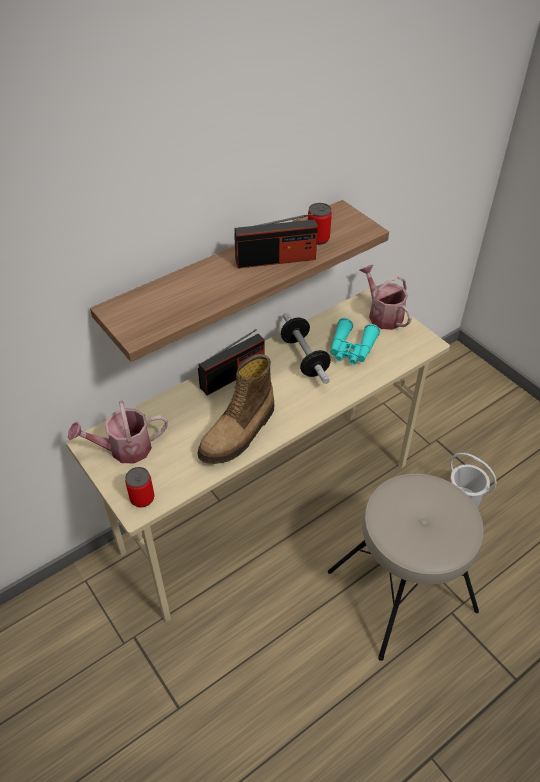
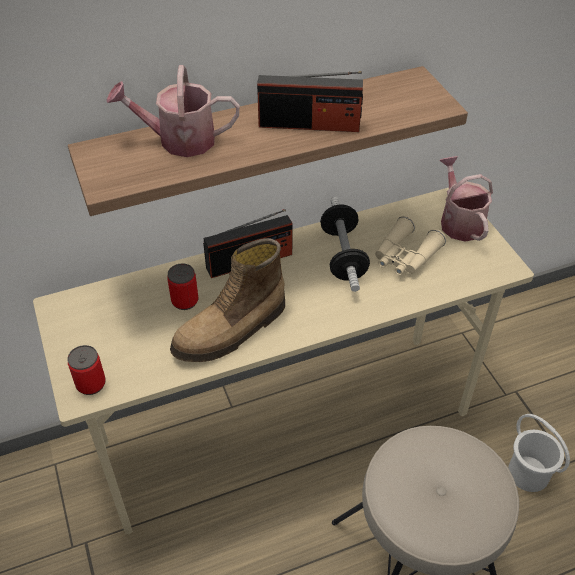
camera: 15 degrees right, 0 degrees up
watering can [68,401,168,463] -> watering can moved to [106,65,239,157]
can [308,203,332,245] -> can moved to [167,263,198,310]
turquoise binoculars [330,318,380,365] -> beige binoculars [375,216,447,275]

